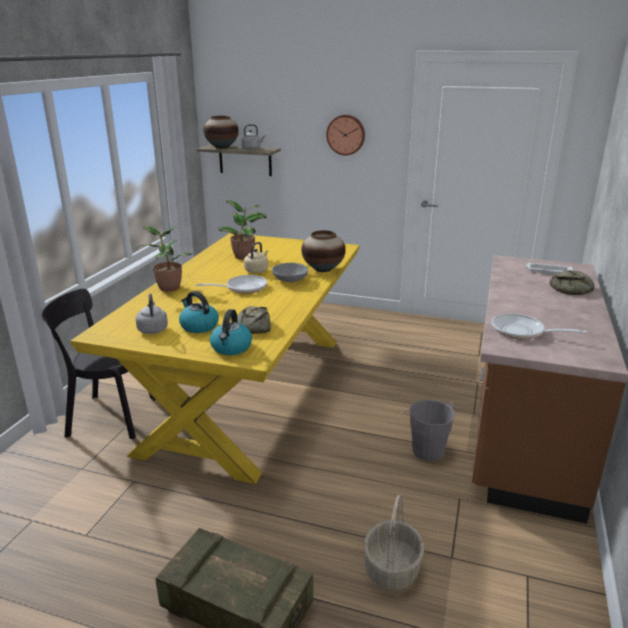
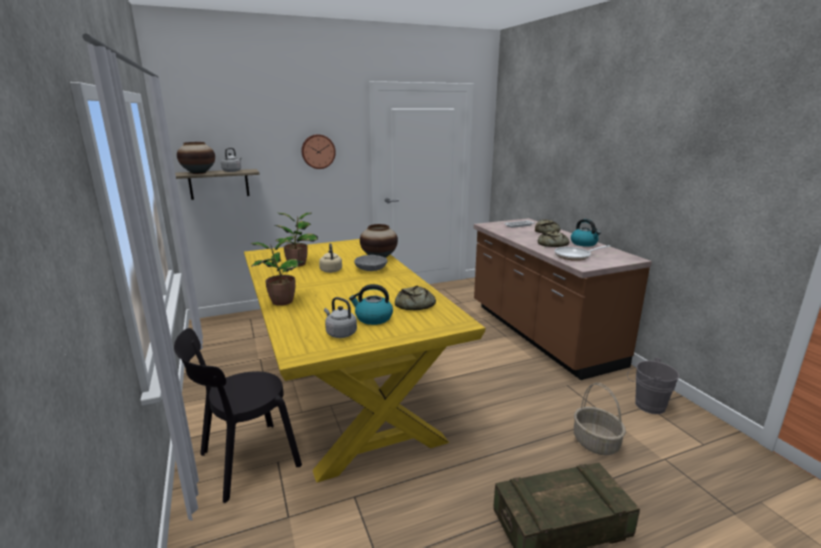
camera: 40 degrees left, 5 degrees down
frying pan [196,275,267,294] -> none
kettle [210,309,252,355] -> kettle moved to [571,219,601,247]
grey bucket [404,400,455,461] -> grey bucket moved to [627,357,680,414]
none -> bread [538,231,570,247]

